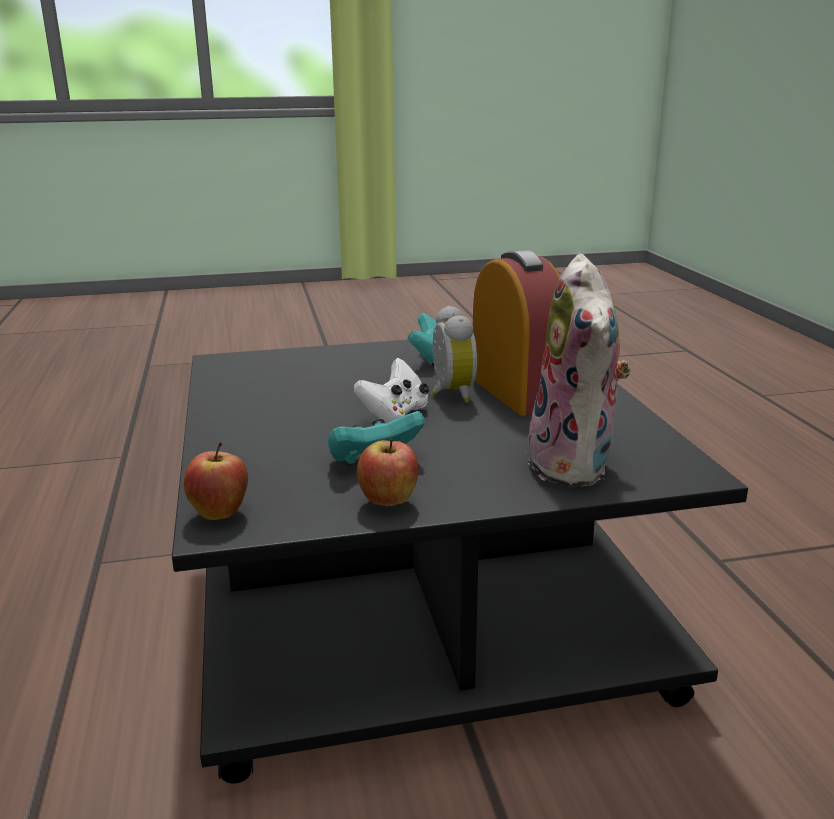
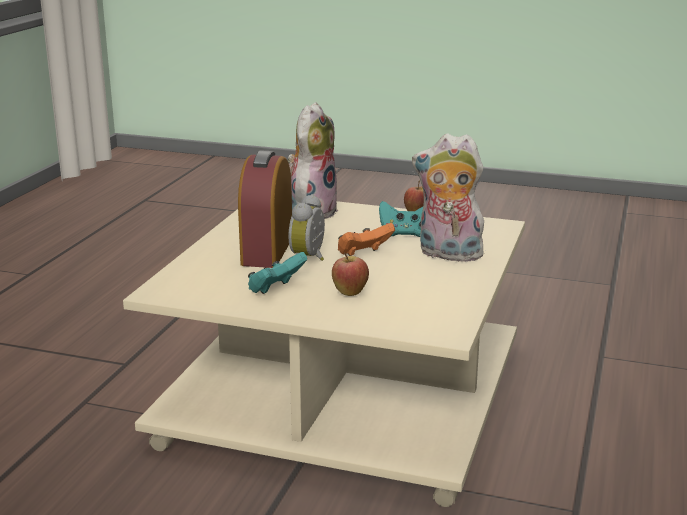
camera: 150 degrees left, 0 degrees up
black coffee table [172,340,748,784] -> beige coffee table [123,201,525,507]
apple [184,442,248,520] -> apple moved to [332,253,369,296]
white game controller [353,358,429,424] -> orange game controller [338,223,395,256]
none -> plush toy [412,134,486,264]

